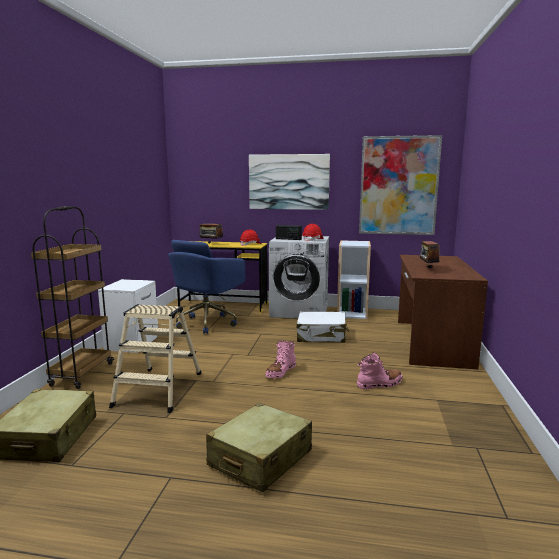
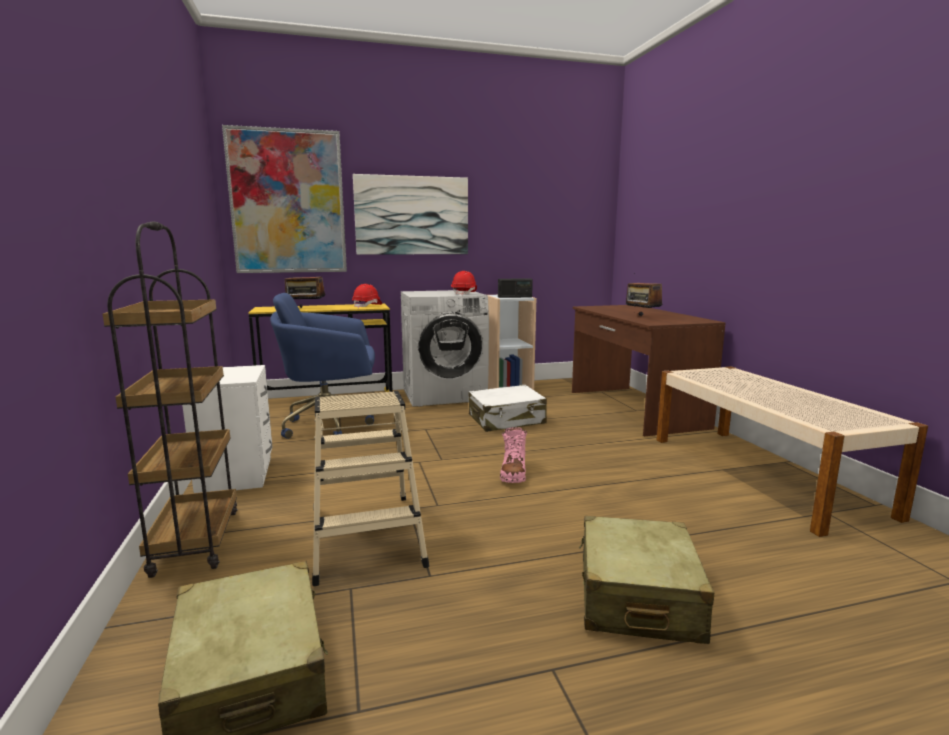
camera: 25 degrees left, 0 degrees up
blue office chair [168,240,245,334] -> blue office chair turned 75 degrees clockwise [270,293,375,439]
radio [276,225,302,240] -> radio moved to [498,278,533,298]
pink boot [357,353,403,390] -> none
picture [359,135,442,235] -> picture moved to [222,125,347,273]
none -> beige bench [657,366,928,537]

